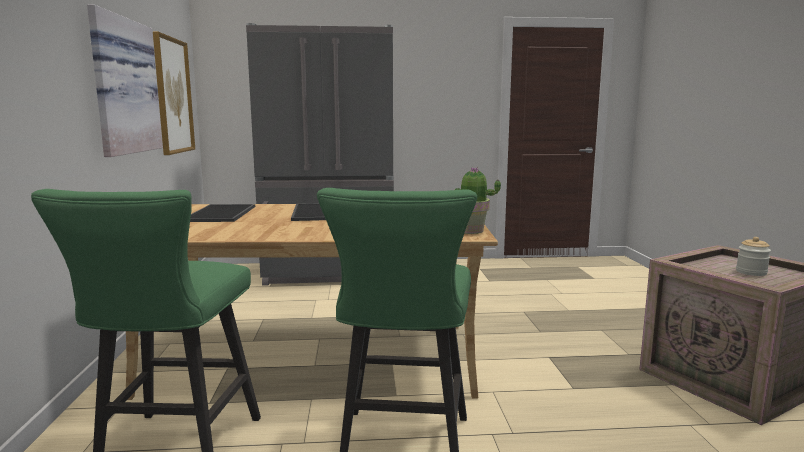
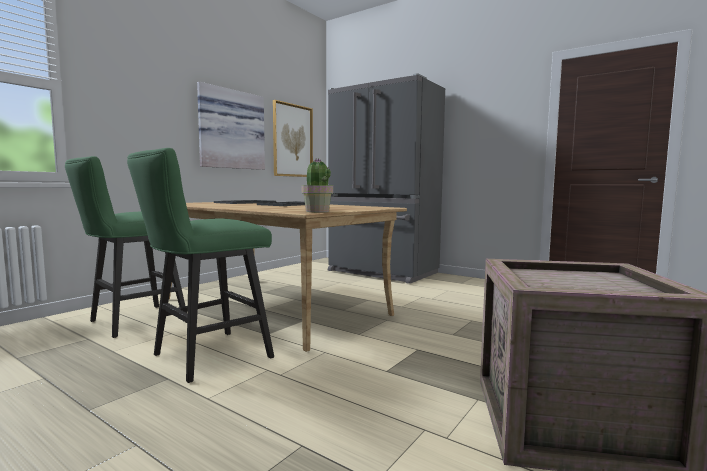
camera: 40 degrees right, 5 degrees down
jar [736,237,771,276] -> none

